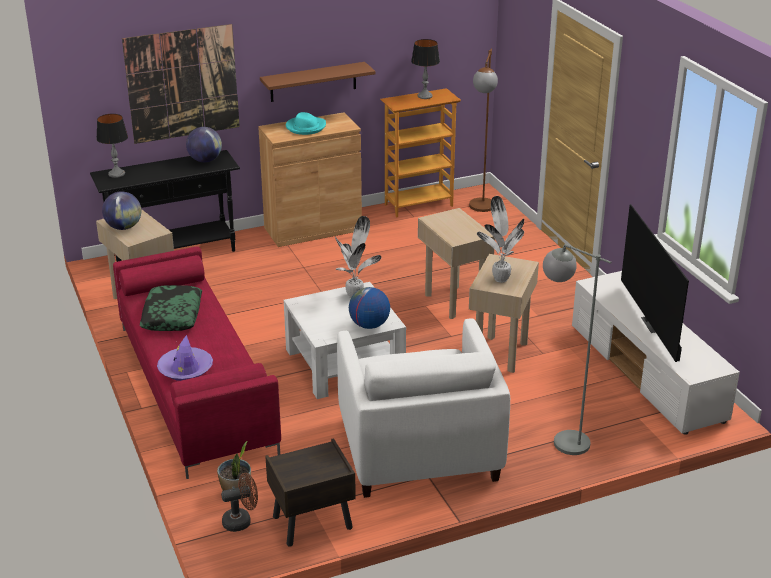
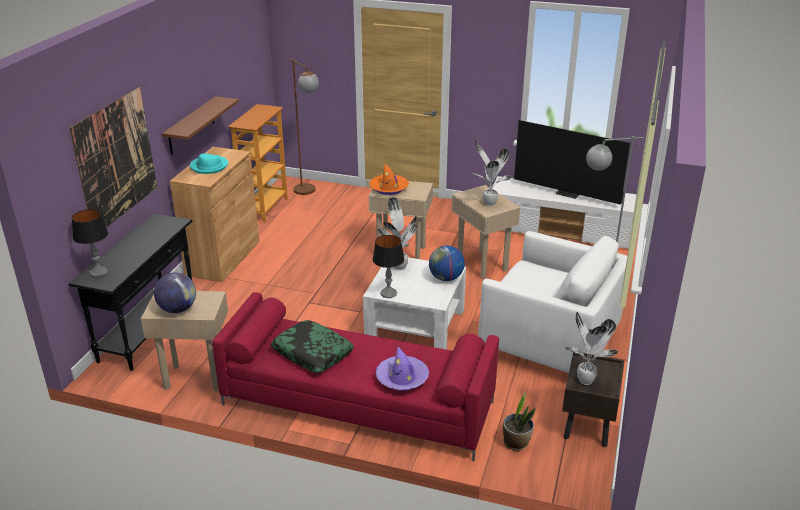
camera: 50 degrees left, 0 degrees up
globe [186,127,222,162] -> none
brown fan [221,473,258,532] -> none
table lamp [411,39,440,99] -> table lamp moved to [373,235,404,298]
none -> orange hat [369,163,409,195]
none -> potted plant [565,312,618,385]

